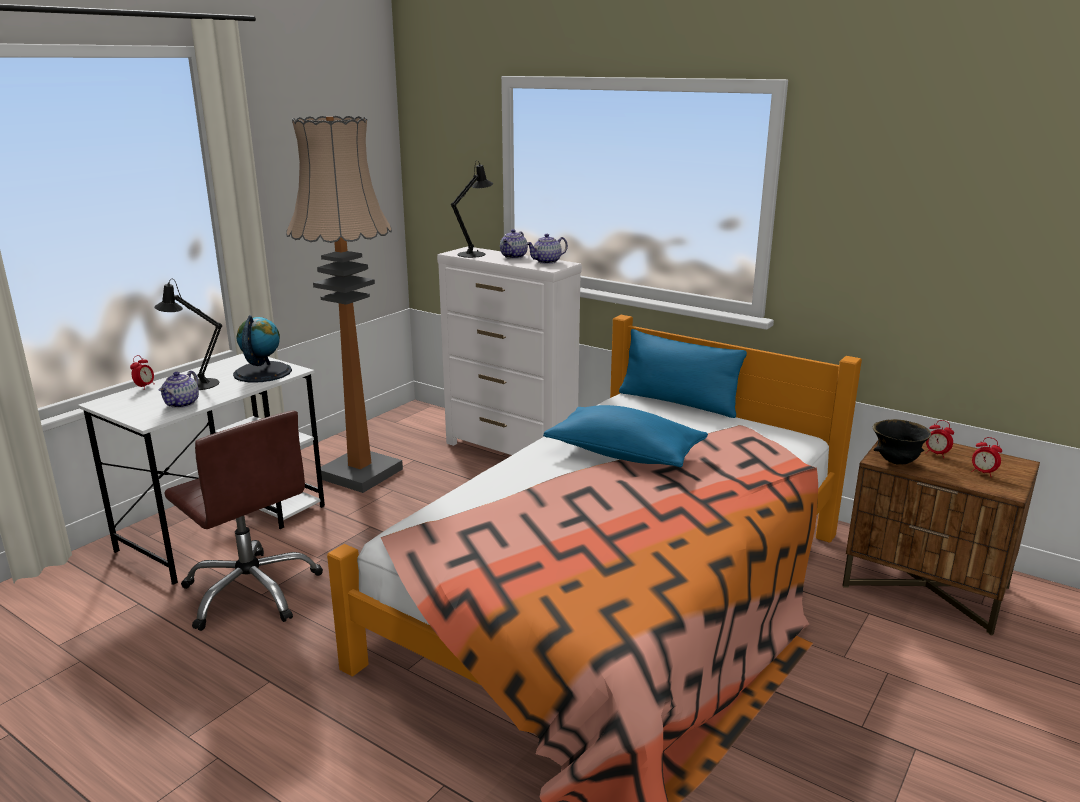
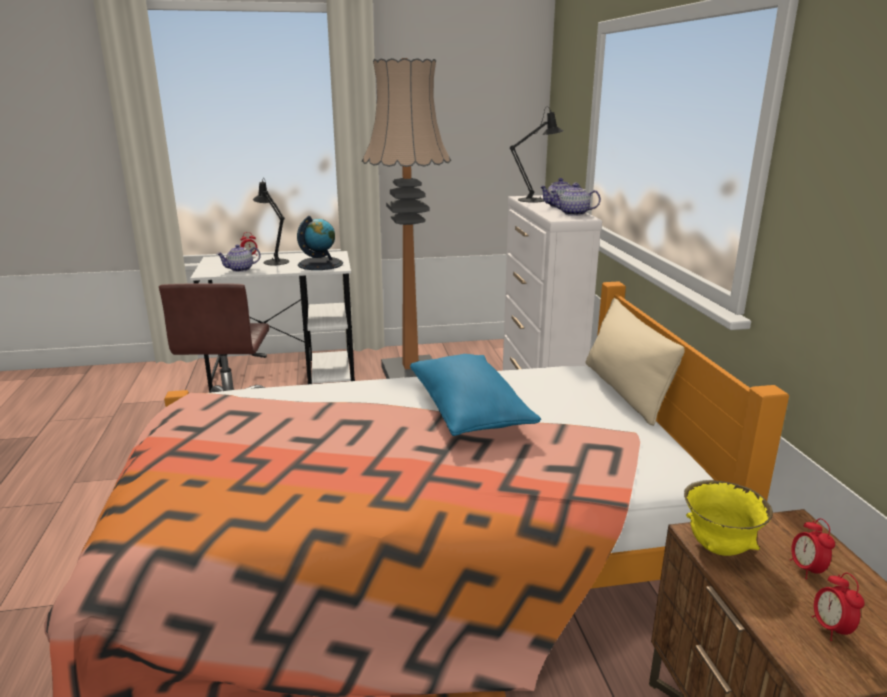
camera: 45 degrees right, 0 degrees up
blue pillow [619,329,747,418] -> beige pillow [585,298,685,426]
black bowl [873,419,931,465] -> yellow bowl [684,480,773,556]

